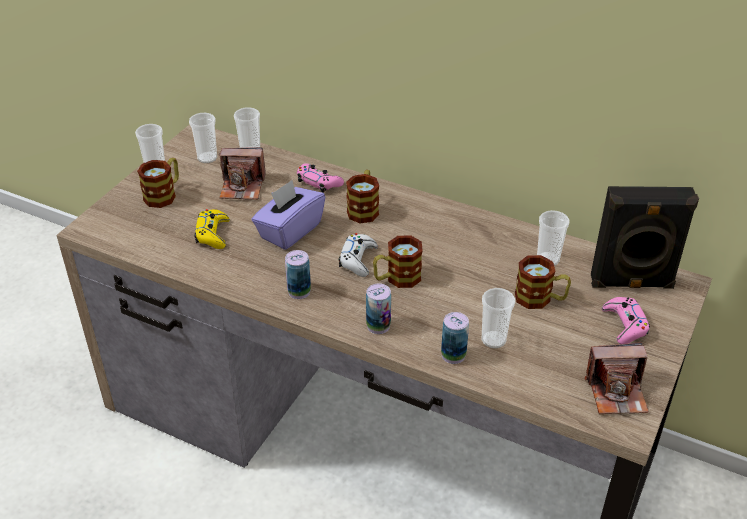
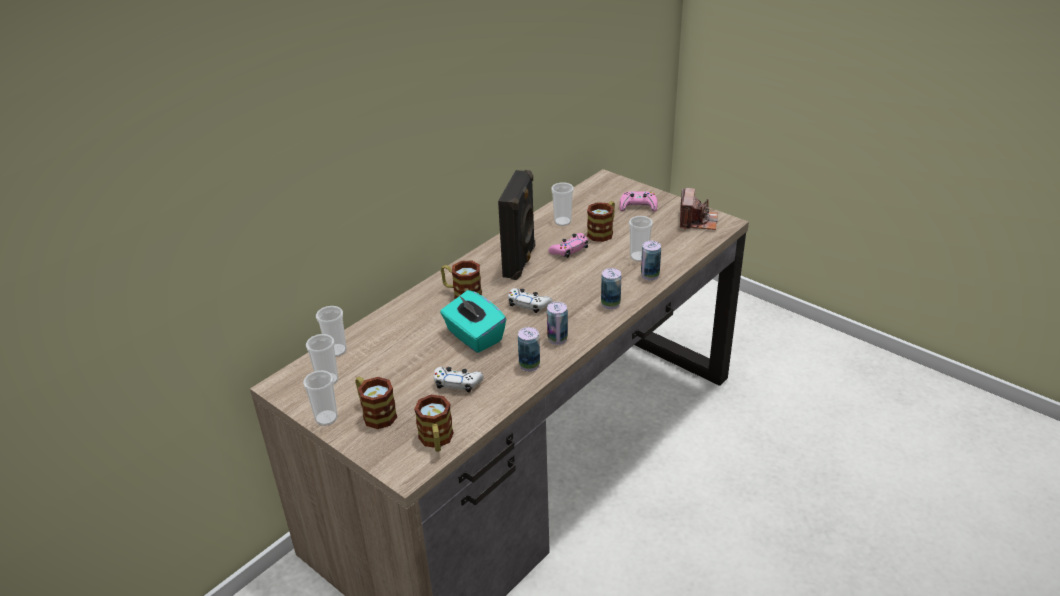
camera: 75 degrees left, 5 degrees down
yellow game controller [194,209,230,249] -> white game controller [434,367,483,393]
camera [219,147,266,200] -> none
purple tissue box [252,180,325,250] -> turquoise tissue box [440,290,506,353]
pink game controller [297,163,344,193] -> pink game controller moved to [548,233,588,258]
mug [373,236,423,288] -> mug moved to [414,395,454,452]
black speaker [591,186,699,289] -> black speaker moved to [498,170,535,280]
none -> can [518,327,540,372]

